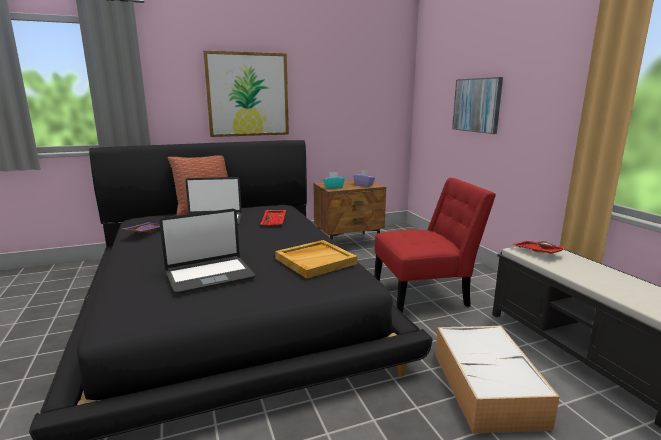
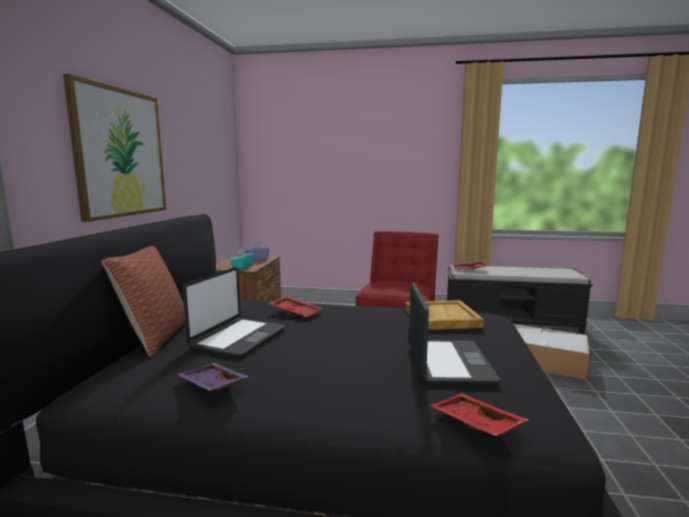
camera: 60 degrees left, 5 degrees down
picture [452,77,503,134] -> none
none -> red tray [430,394,529,436]

